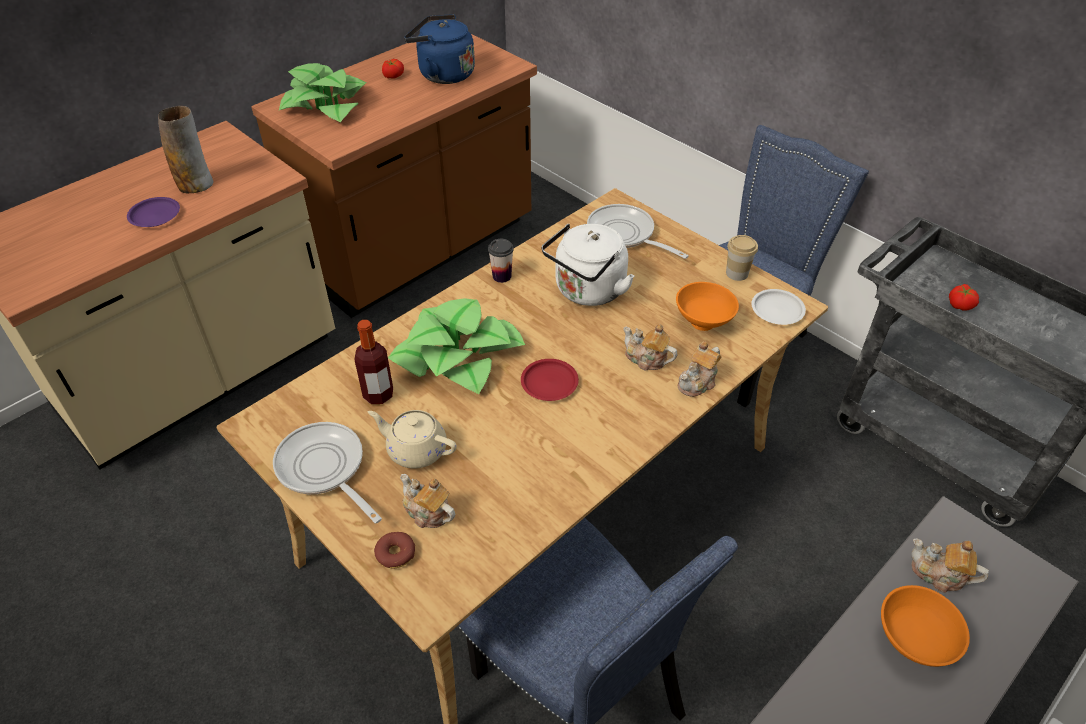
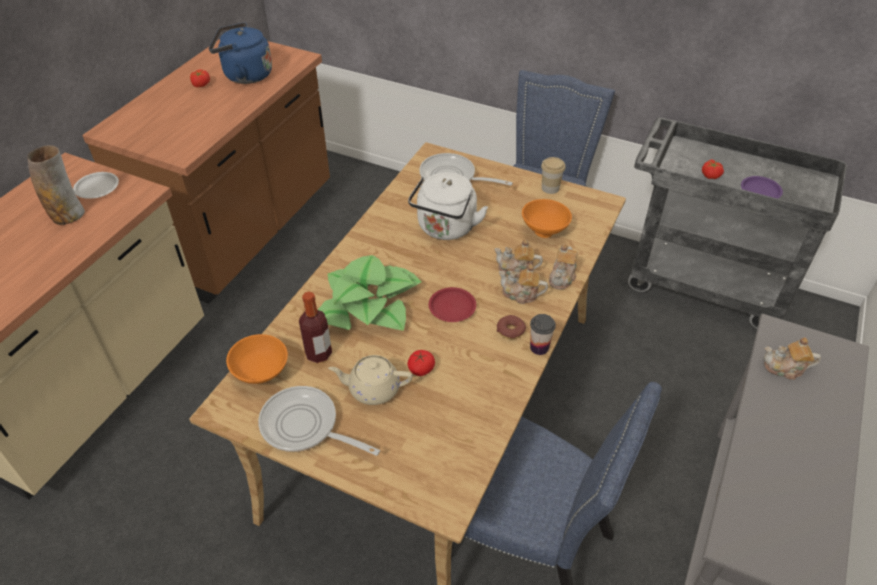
camera: 20 degrees left, 0 degrees up
purple plate [127,197,180,227] -> purple plate moved to [741,176,783,199]
potted plant [279,63,367,122] -> none
donut [374,532,415,569] -> donut moved to [497,315,526,339]
teapot [400,474,455,528] -> teapot moved to [499,264,548,304]
cup [488,239,514,283] -> cup moved to [530,314,556,355]
white plate [752,289,806,325] -> white plate moved to [73,172,119,199]
orange bowl [881,585,970,667] -> orange bowl moved to [226,334,288,384]
none -> tomato [408,350,435,376]

